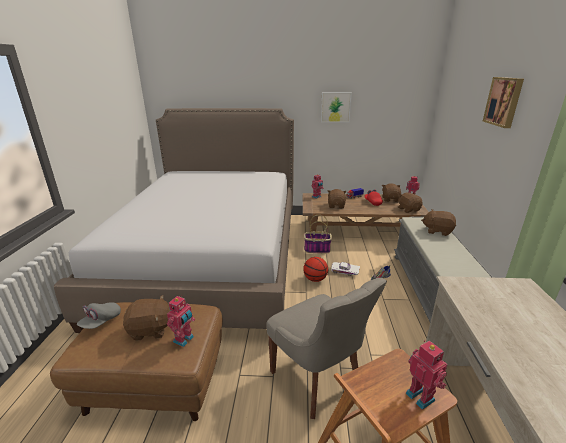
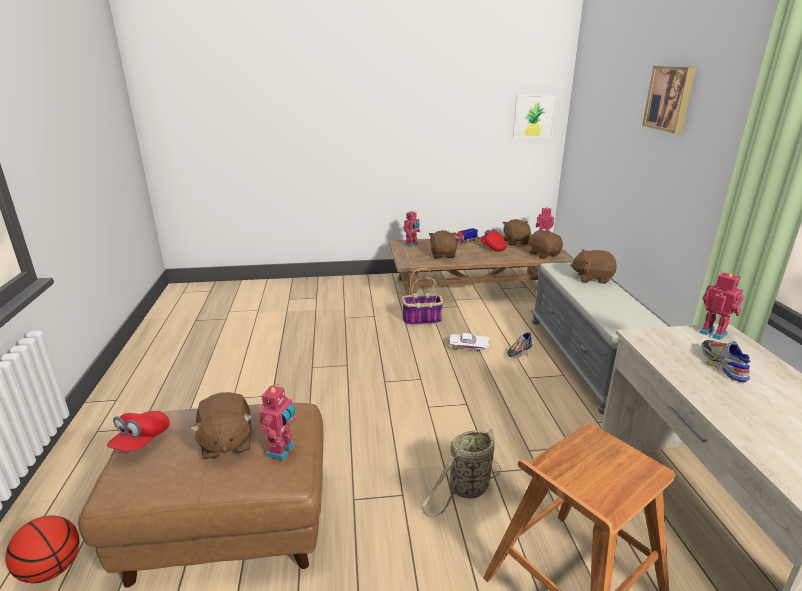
camera: 10 degrees left, 0 degrees up
bed [54,108,294,333] -> none
grey cap [77,302,121,329] -> red cap [107,411,170,451]
brown plush toy [123,295,171,341] -> brown plush toy turned 90 degrees clockwise [190,392,252,460]
grey chair [266,278,387,419] -> basket [420,428,501,517]
basketball [303,257,328,282] -> basketball moved to [5,515,80,583]
picture [321,92,352,122] -> picture moved to [513,94,558,138]
toy robot [406,340,447,410] -> toy robot moved to [699,271,744,340]
none -> shoe [702,340,751,382]

